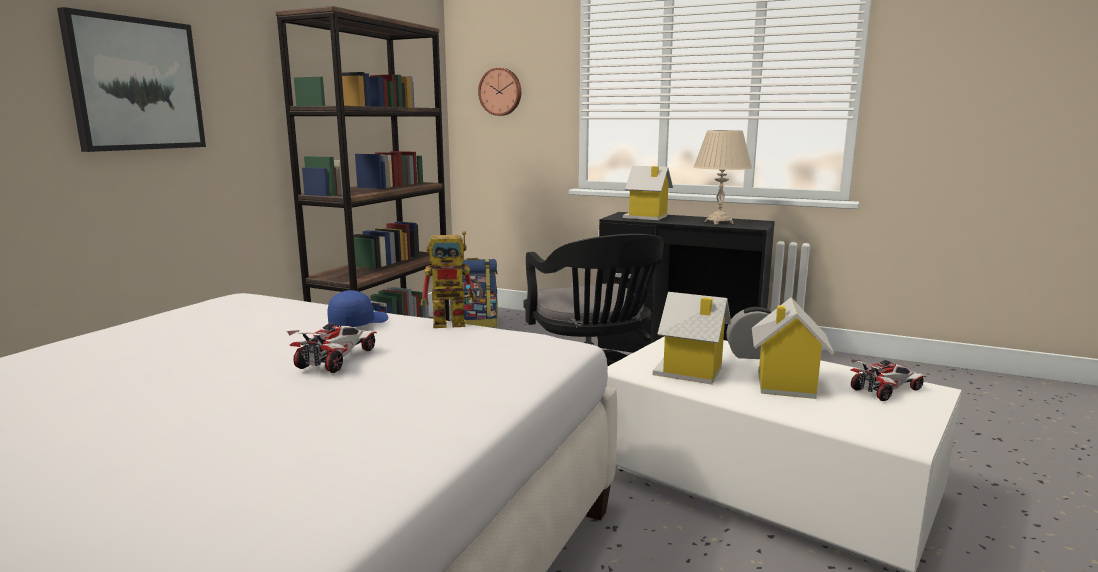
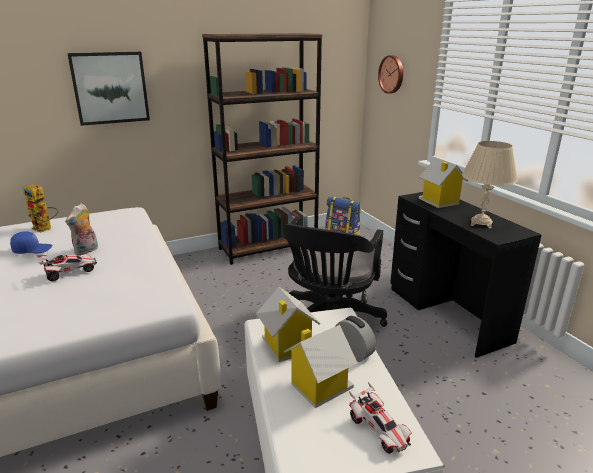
camera: 40 degrees right, 10 degrees up
blue cap [327,290,388,327] -> blue cap moved to [10,231,52,254]
toy robot [420,231,482,328] -> toy robot moved to [23,184,58,232]
toy car [850,359,926,401] -> toy car turned 45 degrees clockwise [349,382,412,454]
none -> plush toy [65,203,98,255]

